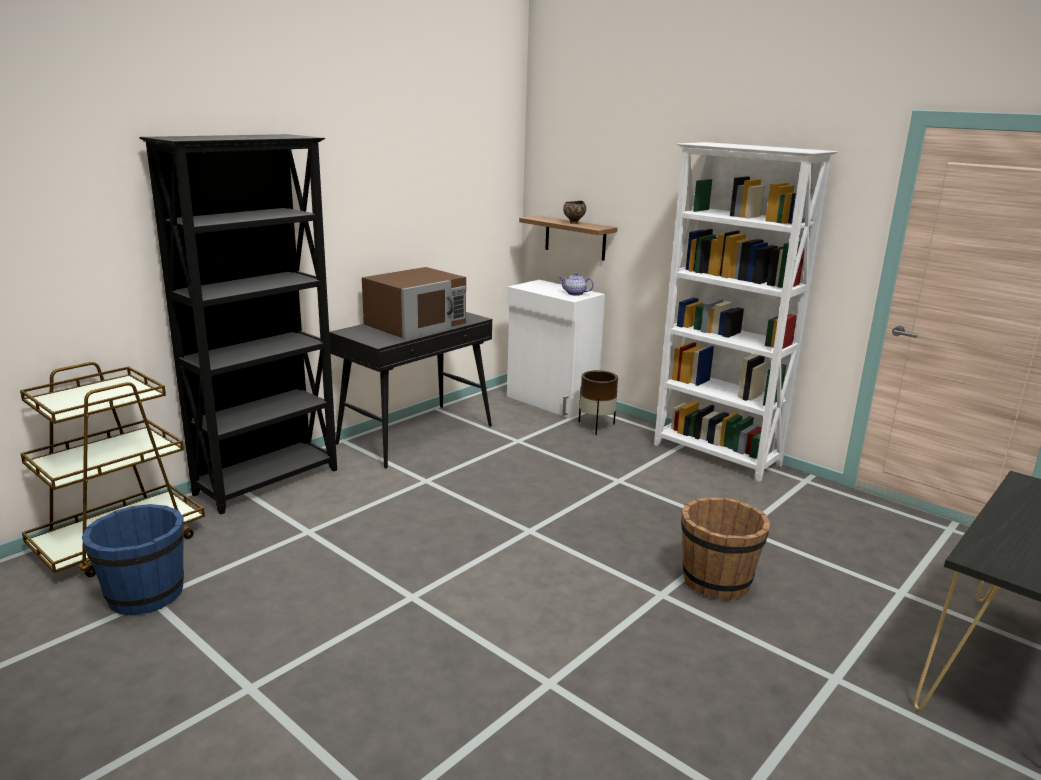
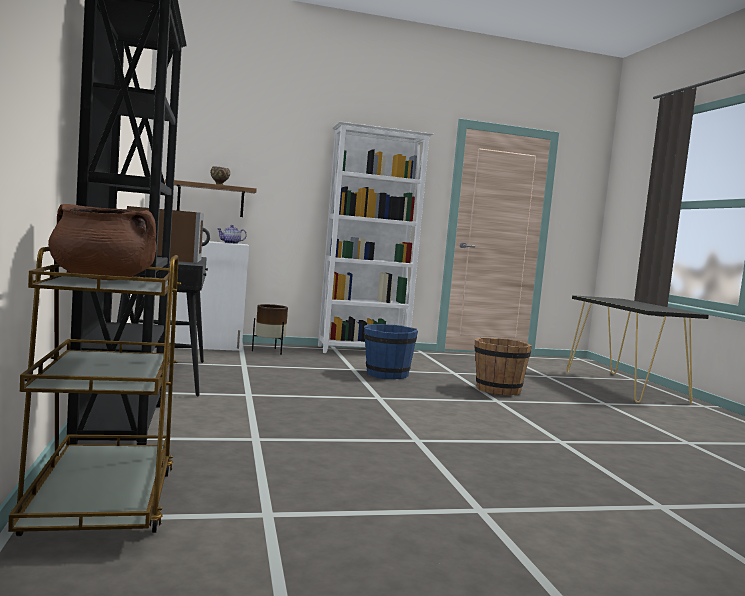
camera: 55 degrees left, 15 degrees down
blue bucket [82,504,185,616] -> blue bucket moved to [364,324,418,379]
none -> brown cooking pot [48,204,157,280]

